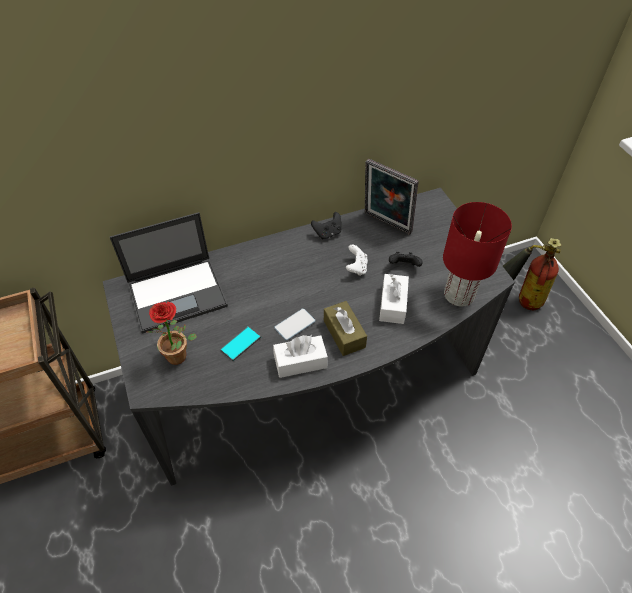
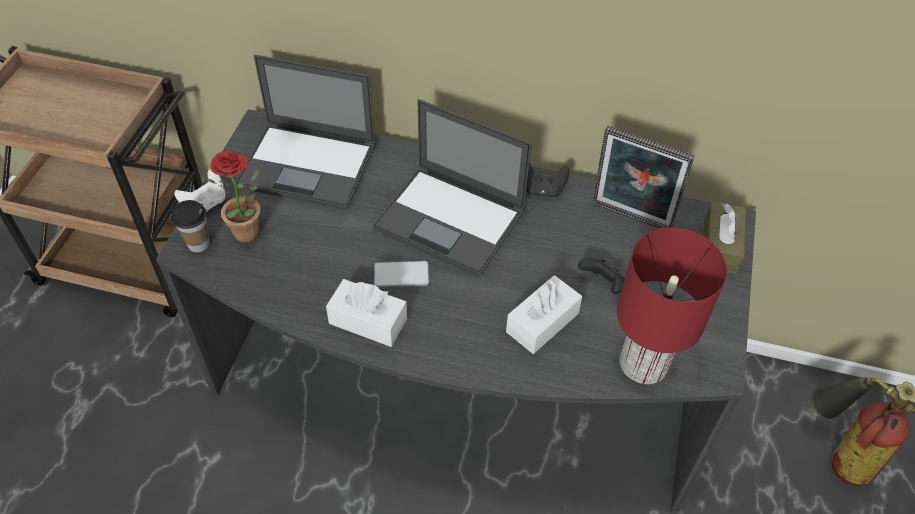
camera: 35 degrees right, 0 degrees up
phone [220,326,261,361] -> none
brown tissue box [324,301,367,356] -> brown tissue box moved to [704,202,746,274]
white game controller [346,244,368,276] -> white game controller moved to [174,169,226,212]
picture frame [365,159,419,235] -> picture frame turned 45 degrees counterclockwise [592,125,695,229]
none -> cup [171,200,209,252]
none -> laptop [372,99,532,277]

